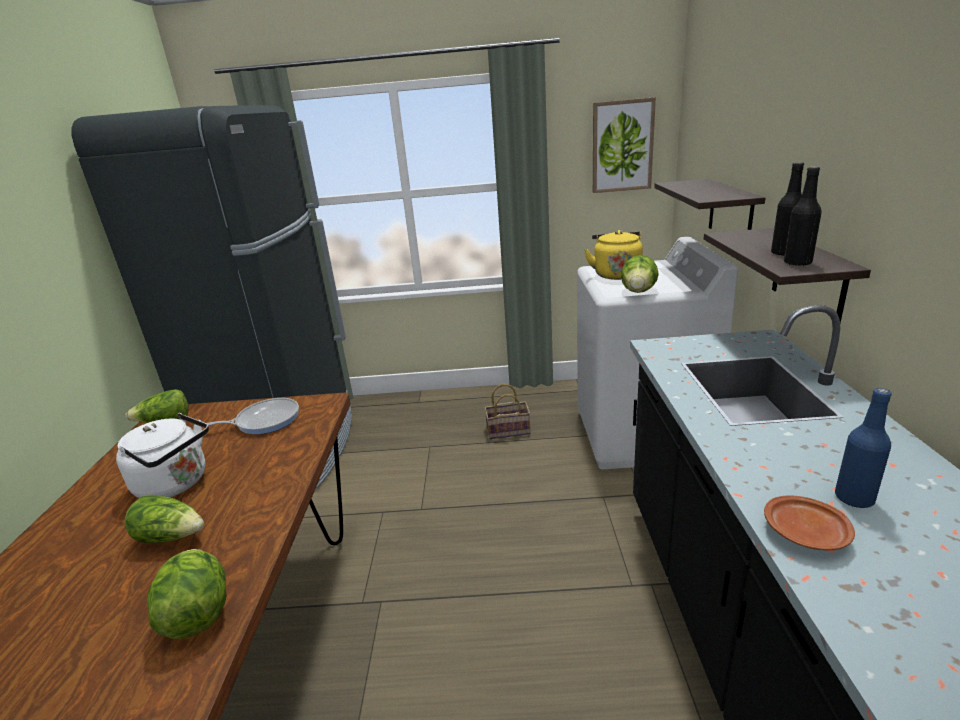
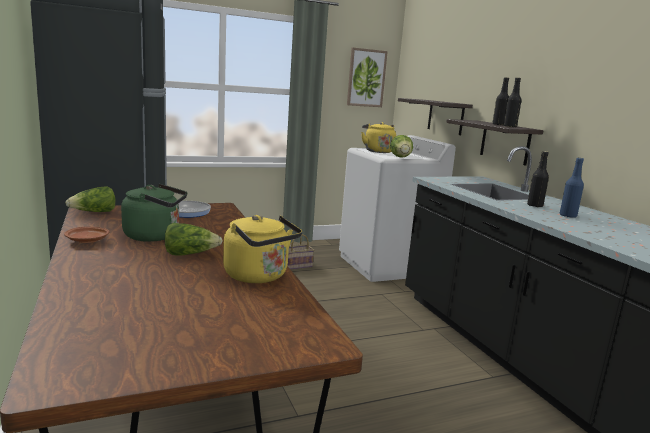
camera: 25 degrees left, 10 degrees down
white kettle [116,413,209,498] -> green kettle [121,184,187,242]
lettuce [147,549,227,639] -> yellow kettle [223,215,302,283]
brown plate [764,496,855,550] -> brown plate moved to [64,227,109,243]
none -> black bottle [527,151,549,208]

